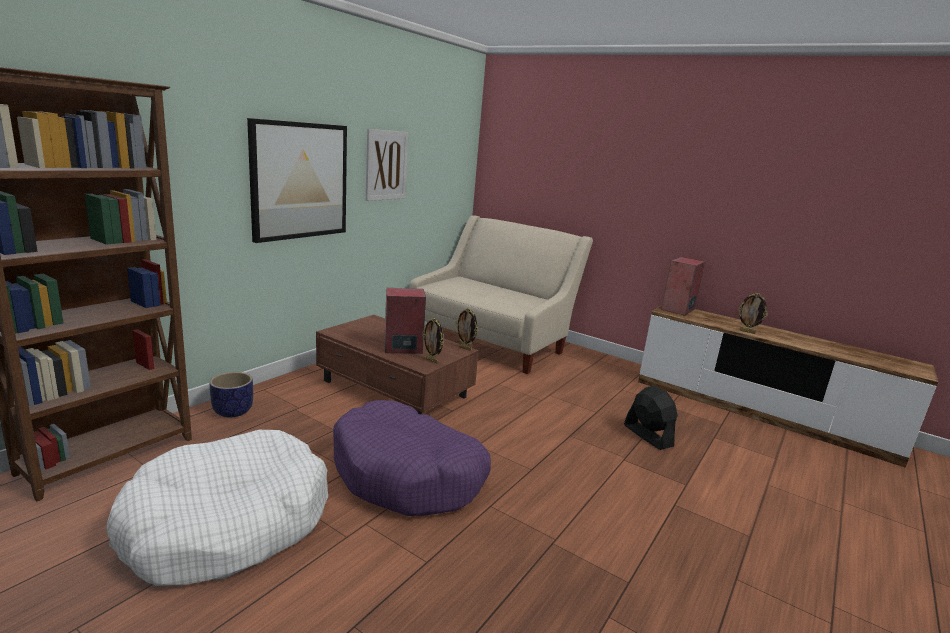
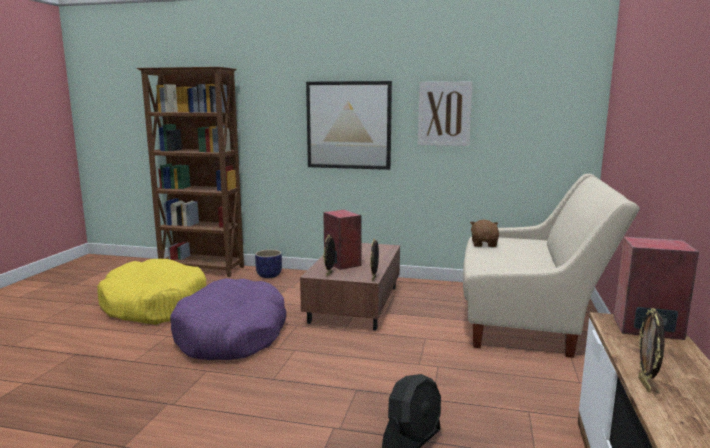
camera: 70 degrees right, 5 degrees down
white dog bed [107,430,328,586] -> yellow dog bed [97,259,206,325]
none -> brown plush toy [470,219,499,247]

